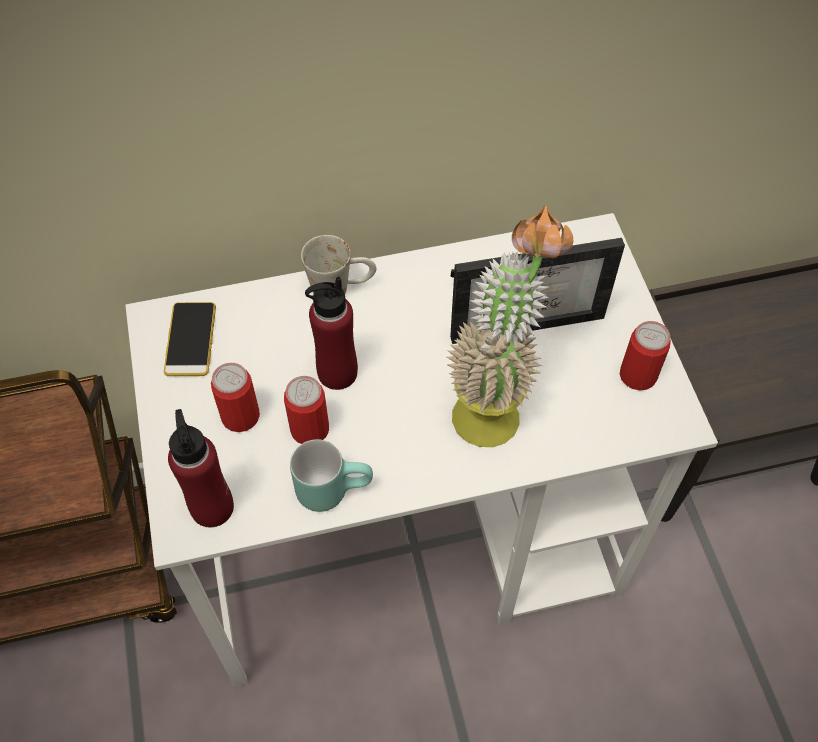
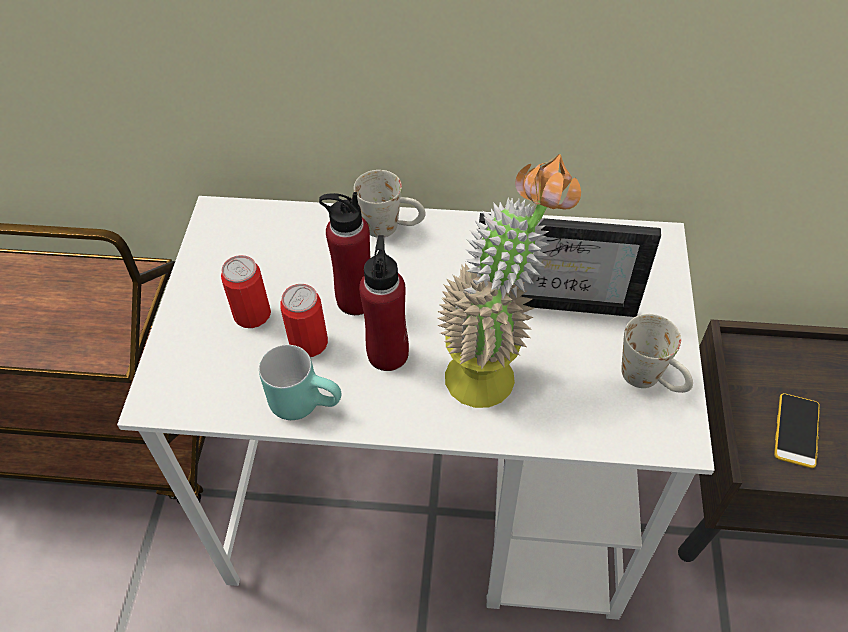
camera: 20 degrees right, 5 degrees down
phone [164,302,216,376] -> phone moved to [774,393,820,468]
red bottle [168,409,234,527] -> red bottle moved to [359,235,409,371]
can [620,321,671,391] -> white mug [621,314,693,393]

